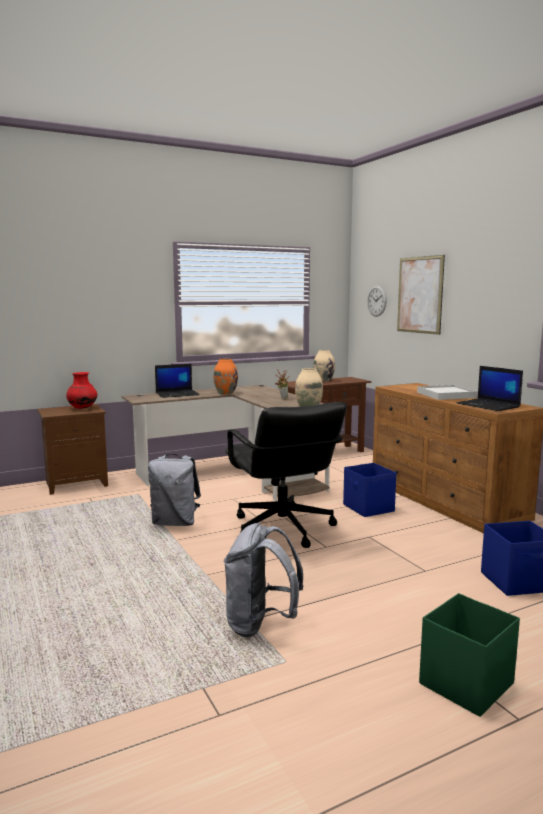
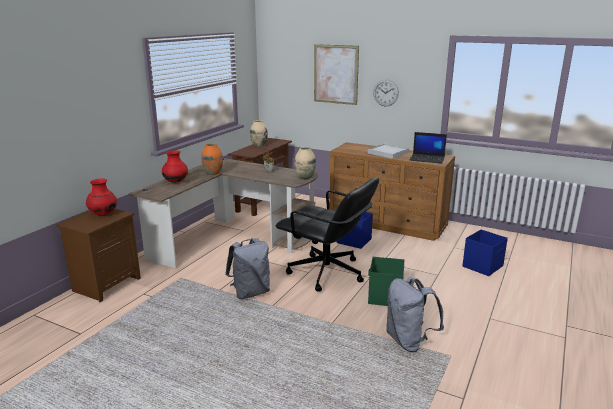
camera: 35 degrees left, 10 degrees up
laptop [155,364,200,398] -> red vase [162,151,188,183]
wall clock [367,286,387,317] -> wall clock moved to [373,79,399,106]
green storage box [419,593,520,717] -> green storage box moved to [368,257,404,306]

